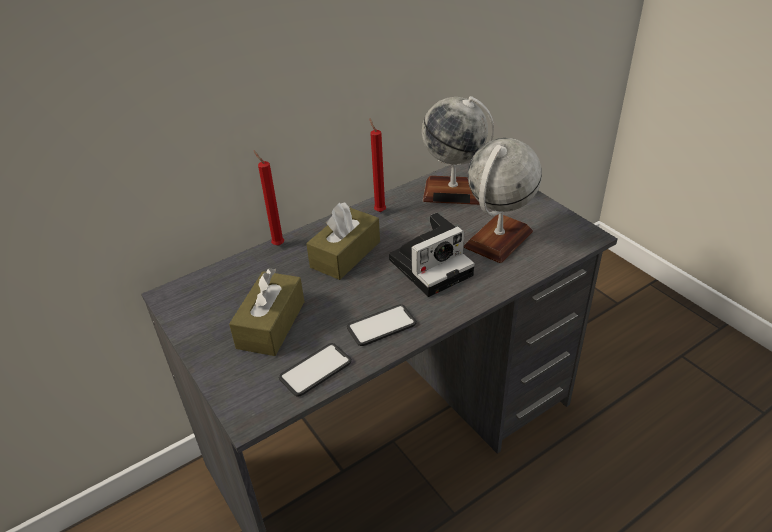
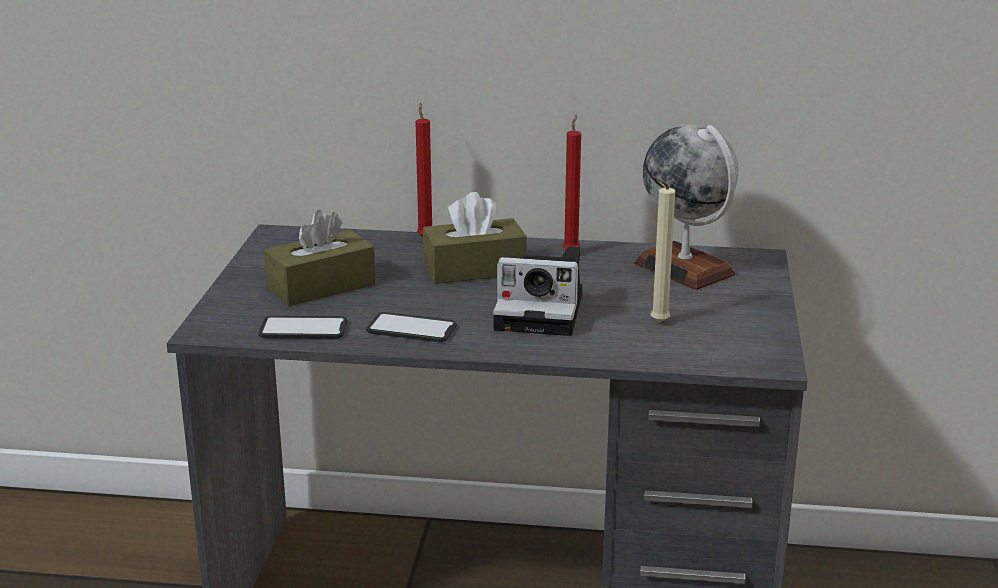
camera: 40 degrees right, 15 degrees down
globe [464,138,542,263] -> beige candle [651,176,675,323]

